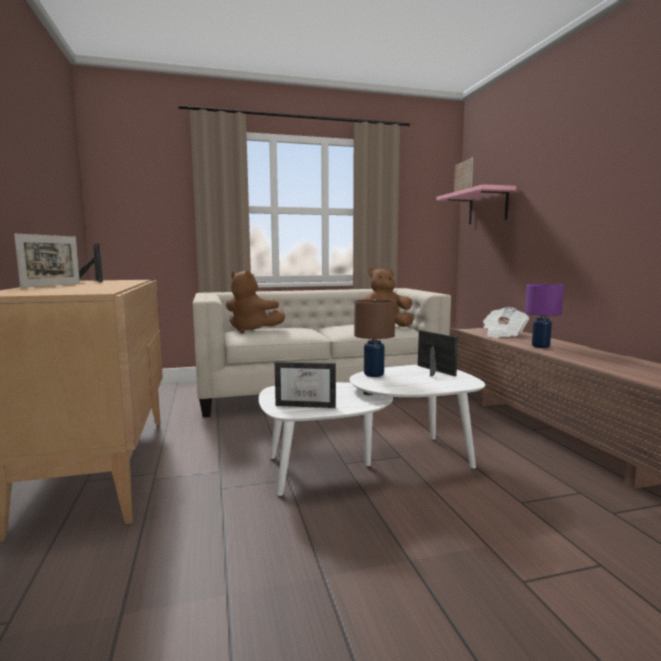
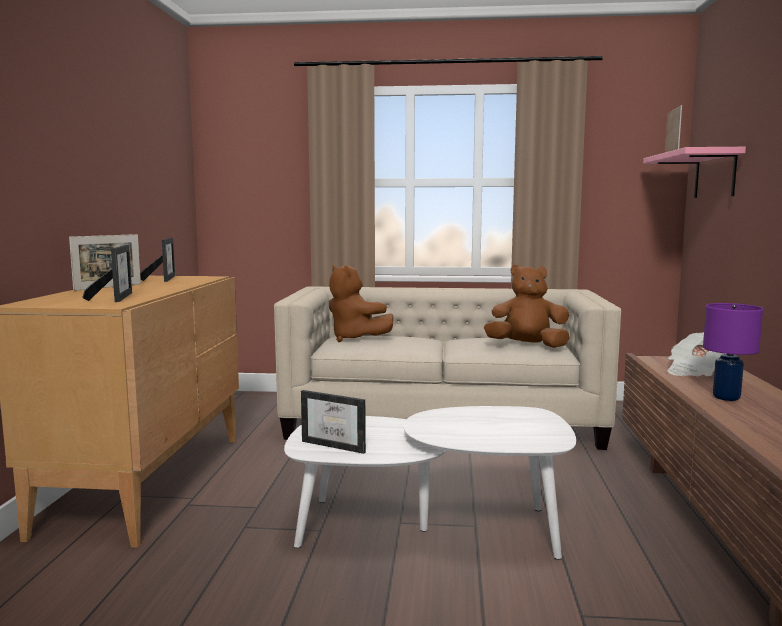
camera: 20 degrees right, 0 degrees up
brown table lamp [354,299,395,377] -> none
picture frame [418,330,458,377] -> picture frame moved to [82,245,132,302]

